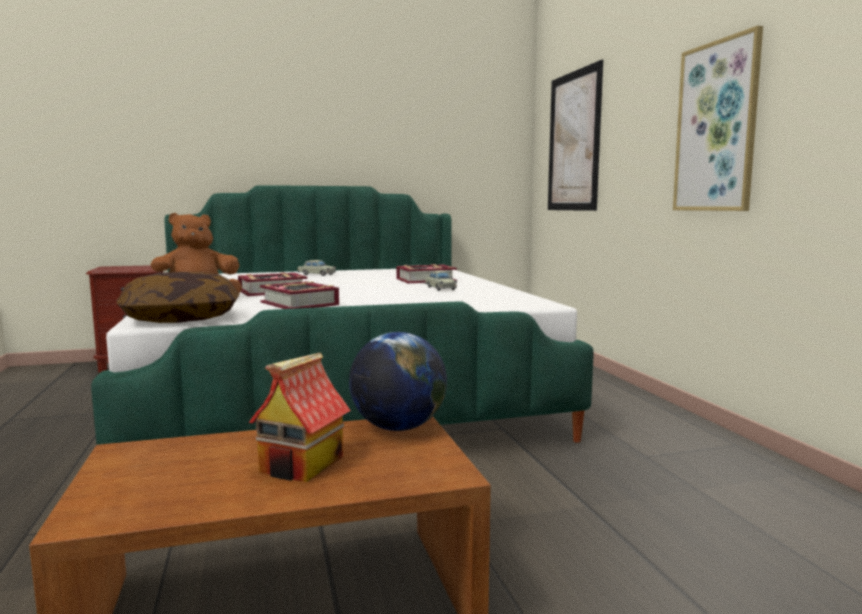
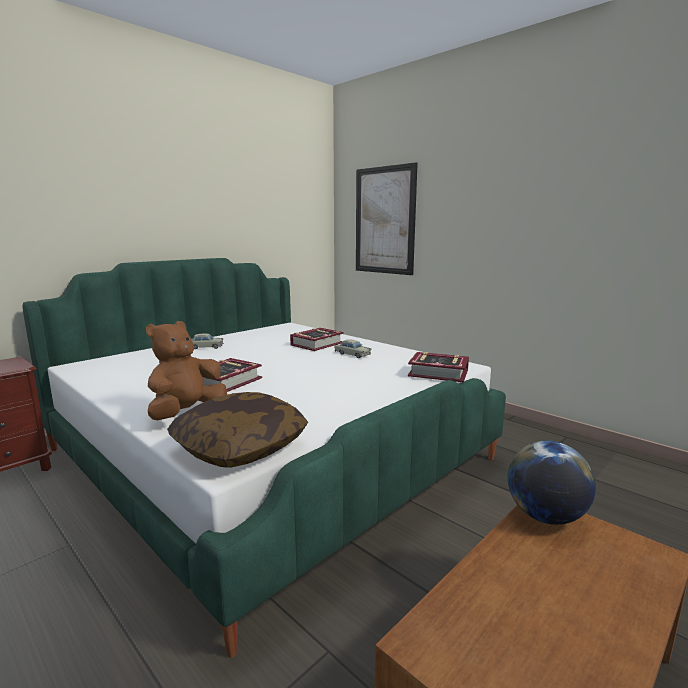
camera: 30 degrees left, 5 degrees up
toy house [249,352,351,482] -> none
book [260,281,339,309] -> book moved to [408,352,469,383]
picture [673,26,763,211] -> none

